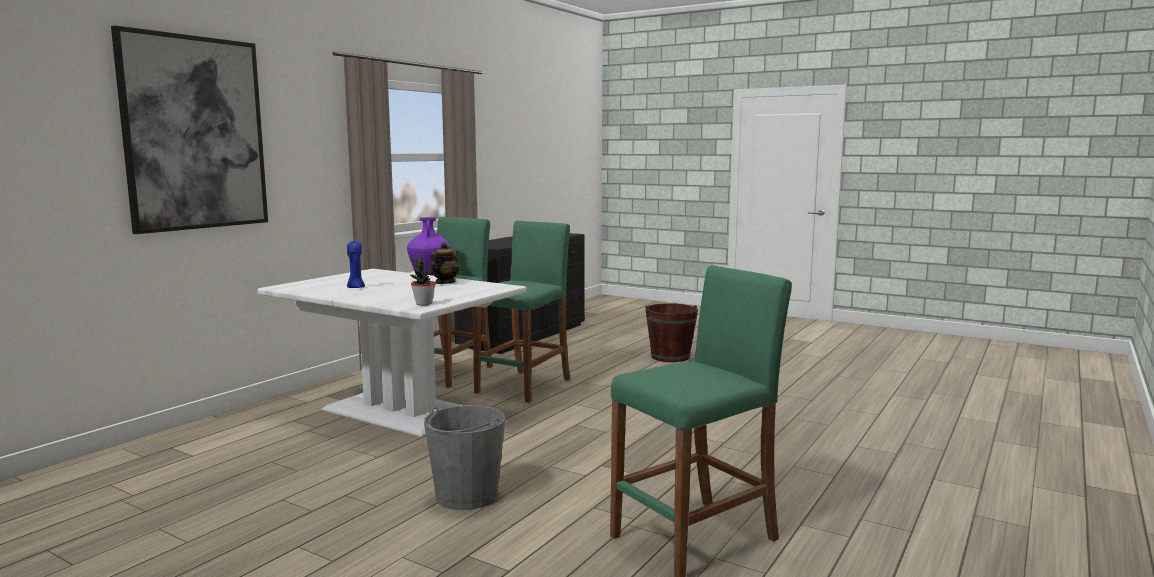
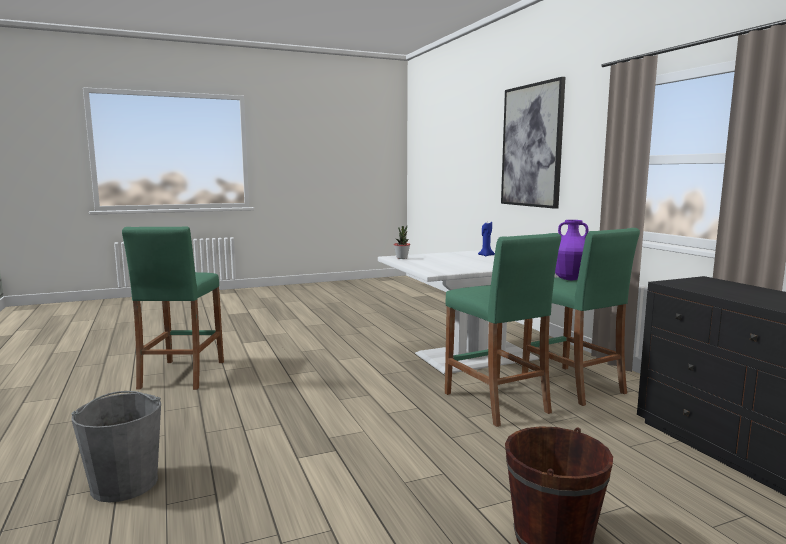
camera: 125 degrees right, 0 degrees up
grey bucket [424,405,505,510] -> grey bucket moved to [71,391,161,502]
teapot [430,242,459,284] -> none

